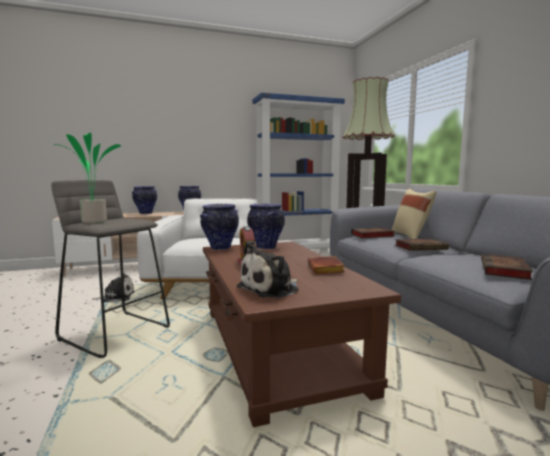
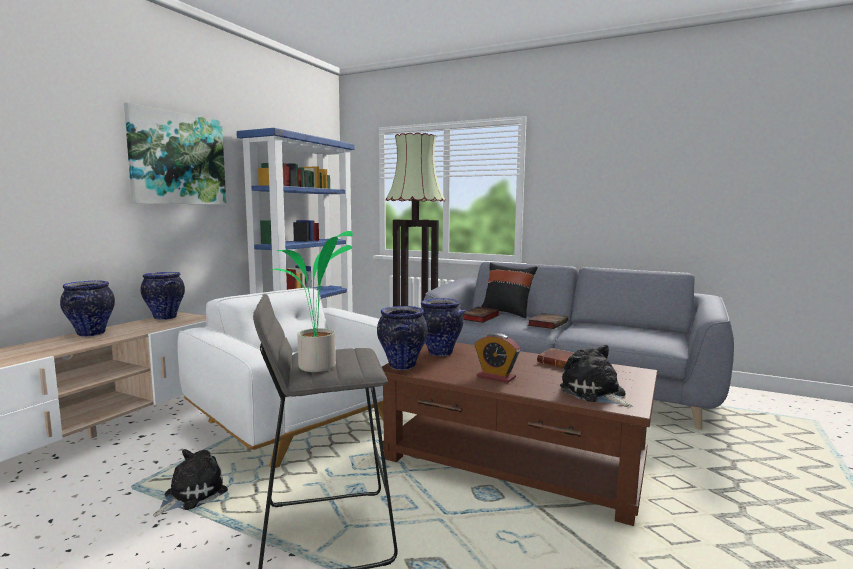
camera: 45 degrees left, 0 degrees up
plush toy [237,243,299,298] -> plush toy turned 150 degrees clockwise [560,345,632,407]
beige pillow [392,189,437,239] -> black pillow [481,263,538,318]
book [481,254,533,280] -> none
none -> picture [124,103,226,205]

